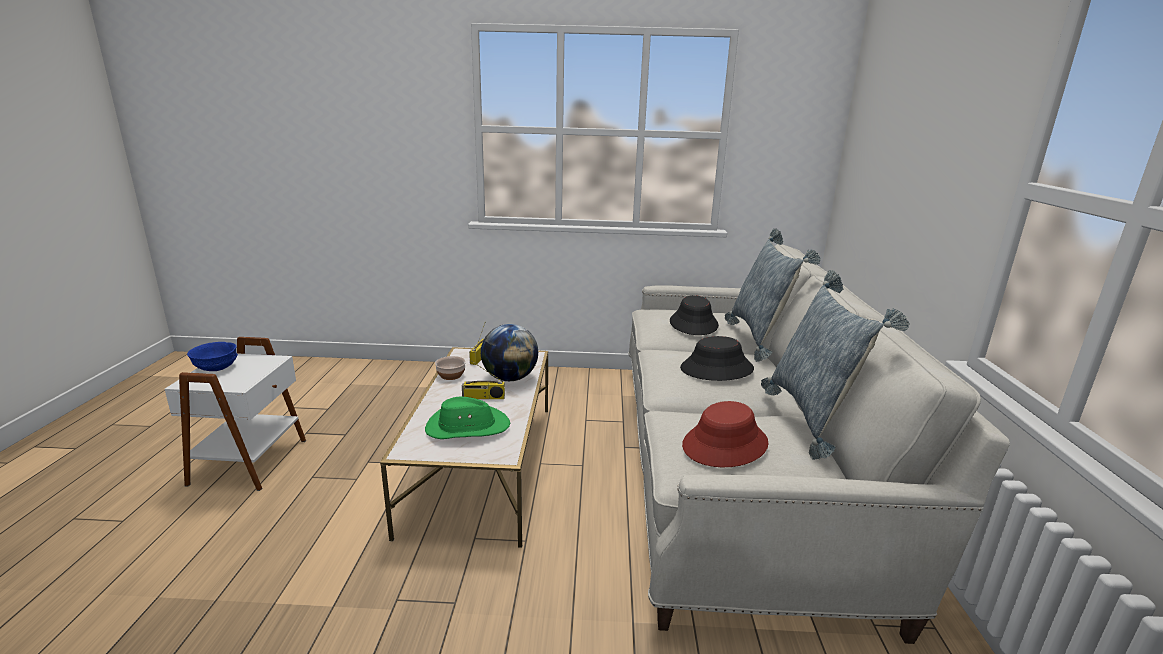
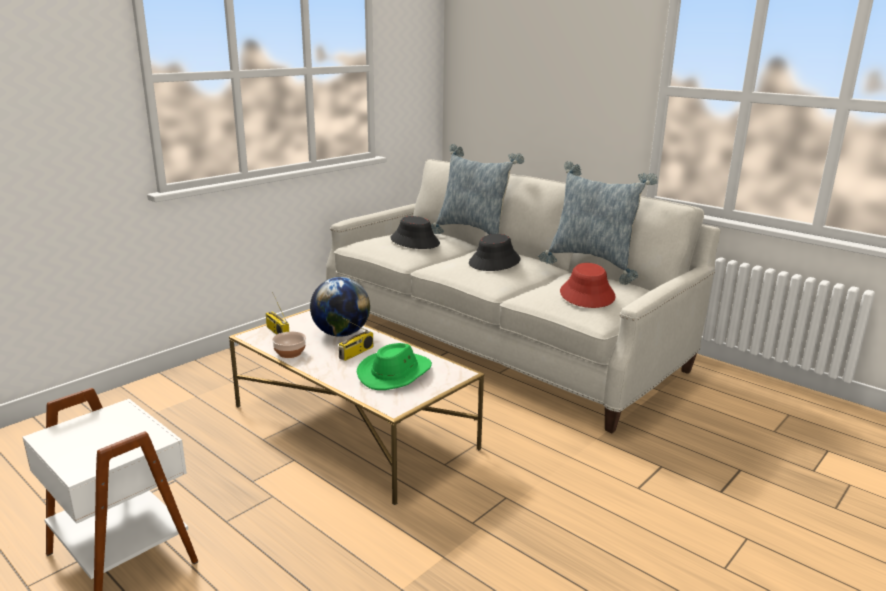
camera: 50 degrees left, 0 degrees up
blue bowl [187,342,238,371] -> none

